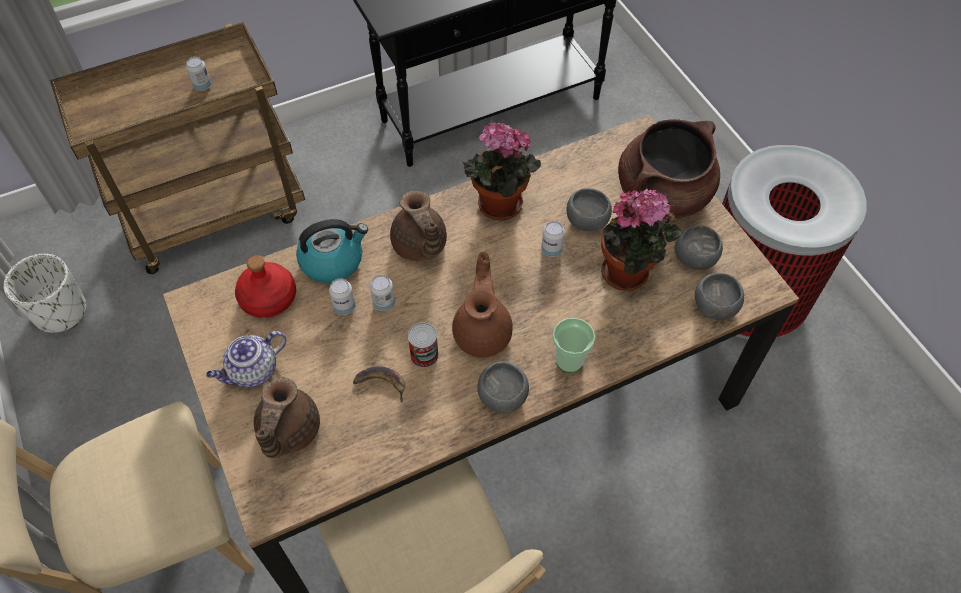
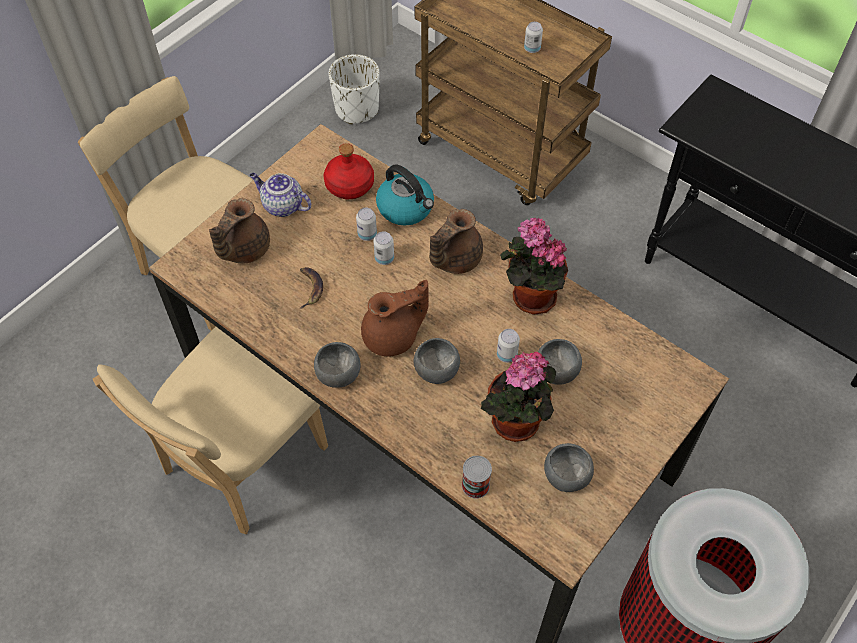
camera: 65 degrees right, 0 degrees up
brown teapot [254,377,320,458] -> brown teapot turned 45 degrees counterclockwise [209,198,270,263]
can [408,323,439,368] -> can moved to [462,456,492,498]
cup [553,318,595,373] -> none
brown cooking pot [618,119,720,220] -> none
grey bowl [695,273,744,320] -> grey bowl moved to [413,338,460,384]

